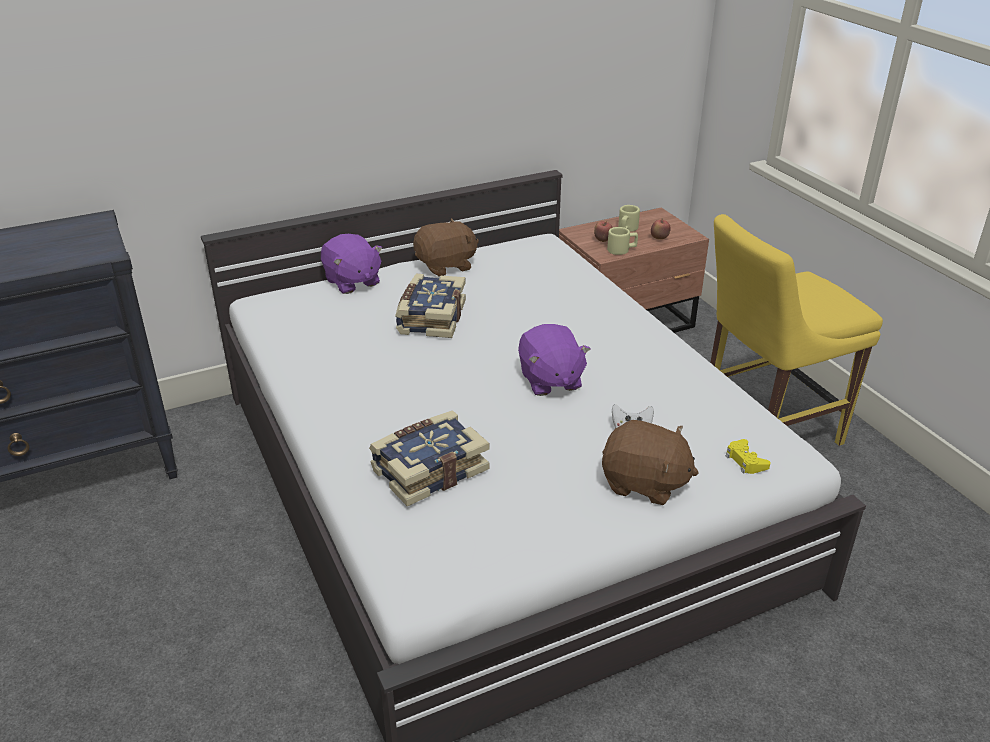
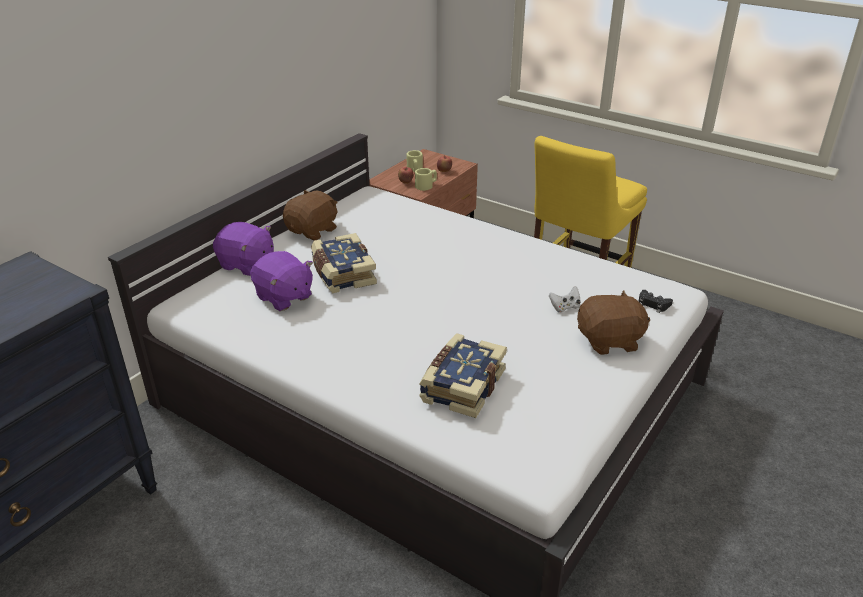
camera: 30 degrees left, 0 degrees up
purple plush toy [518,324,590,396] -> purple plush toy moved to [250,251,313,311]
yellow game controller [726,439,770,474] -> black game controller [638,290,673,313]

